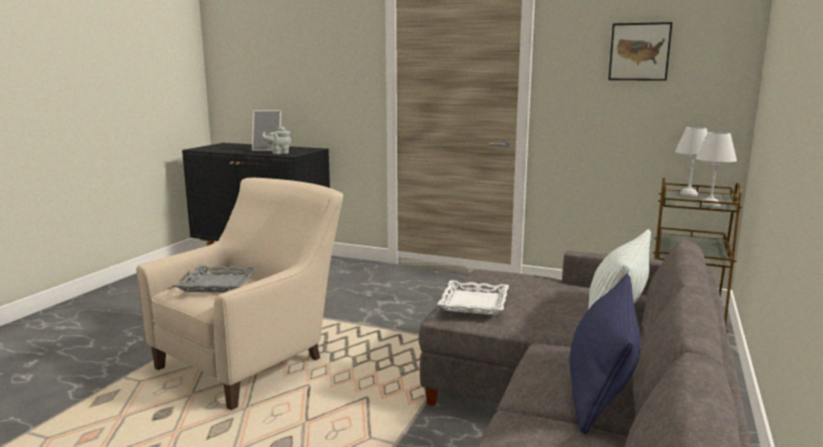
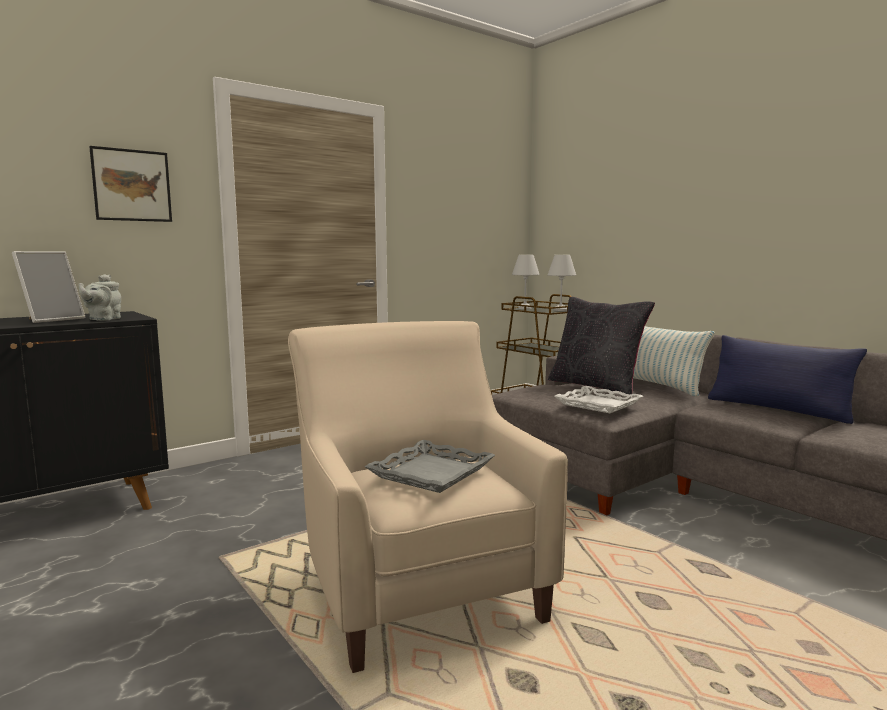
camera: 60 degrees left, 5 degrees down
picture [608,22,672,81] -> picture moved to [89,146,172,222]
none -> black pillow [548,297,655,394]

